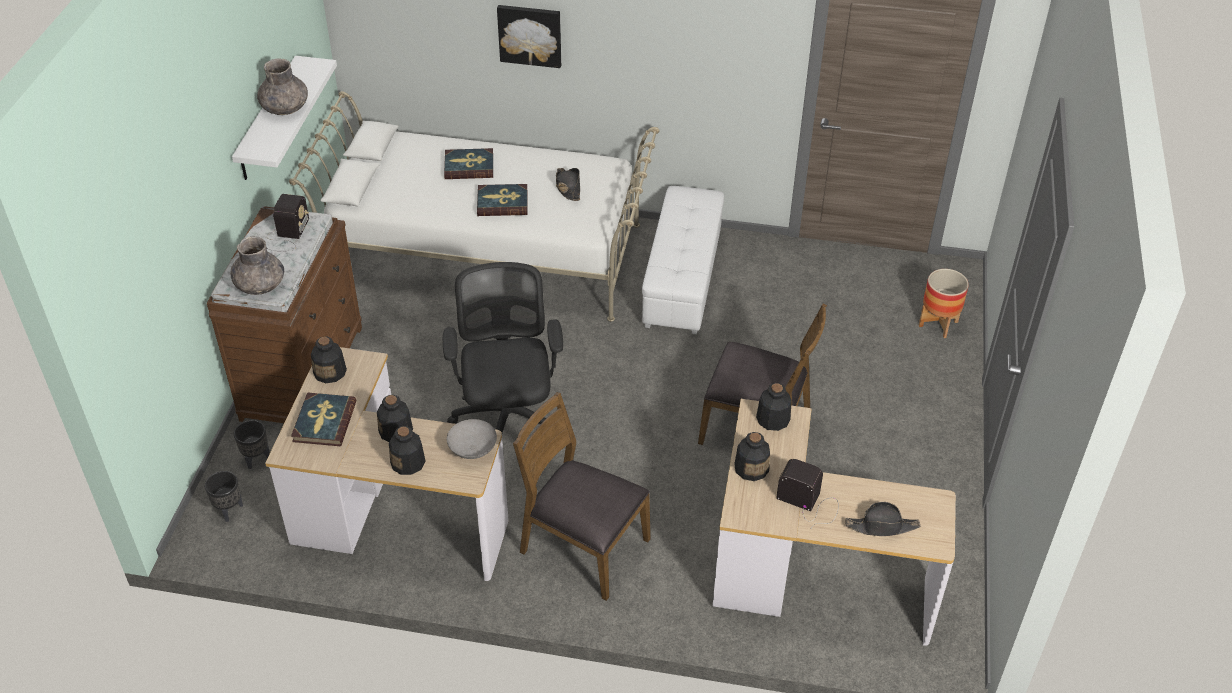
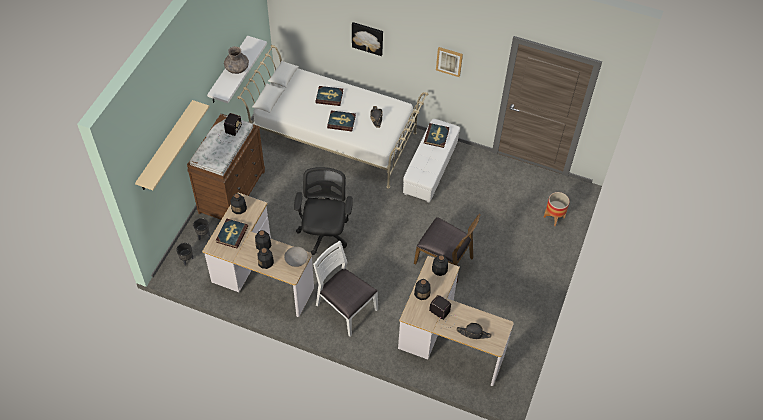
camera: 10 degrees right, 10 degrees up
grey vase [230,236,284,295] -> none
brown chair [513,392,651,601] -> white chair [313,241,378,337]
none -> beige shelf [135,100,209,190]
none -> book [424,123,450,148]
none -> picture [436,47,463,77]

